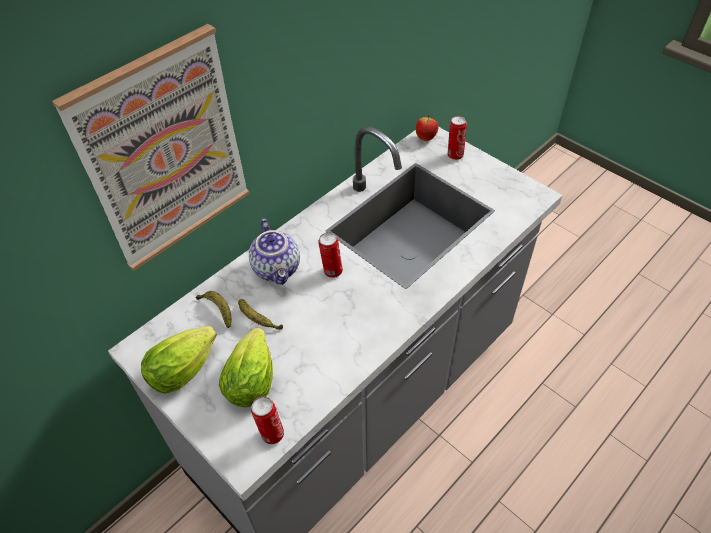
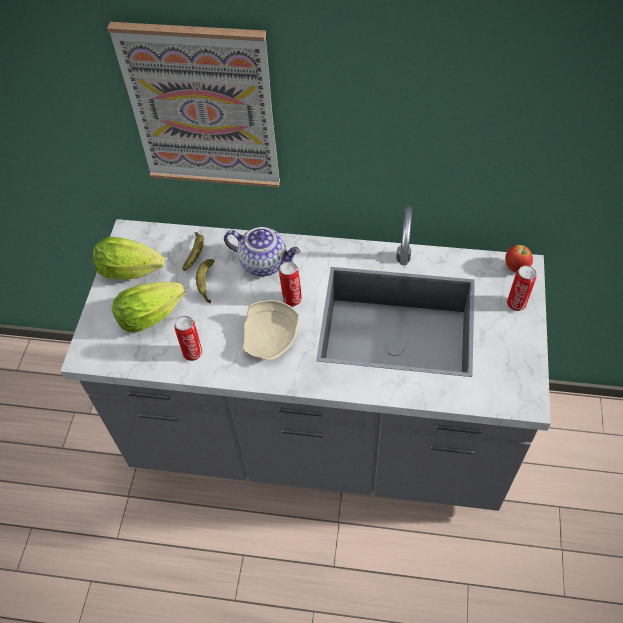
camera: 55 degrees right, 5 degrees up
teapot [249,219,300,285] -> teapot turned 105 degrees counterclockwise [224,227,300,277]
can [251,397,284,444] -> can moved to [174,316,202,361]
none -> beige plate [242,300,299,360]

